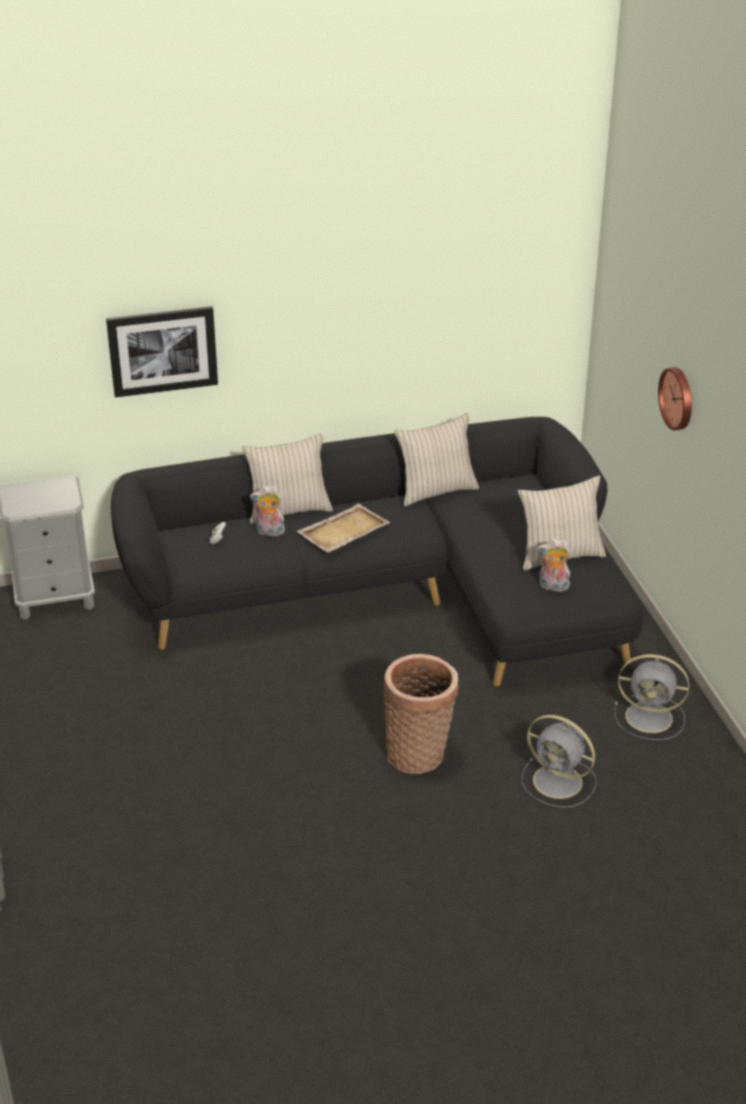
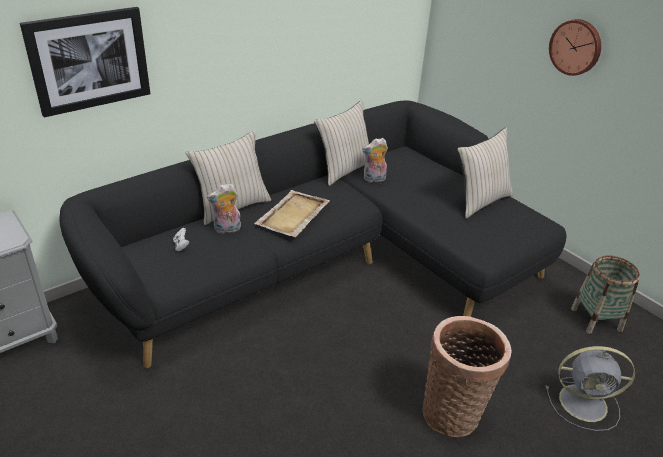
camera: 25 degrees left, 0 degrees up
plush toy [537,539,570,592] -> plush toy moved to [362,138,388,182]
grey fan [615,654,689,740] -> basket [571,255,640,334]

